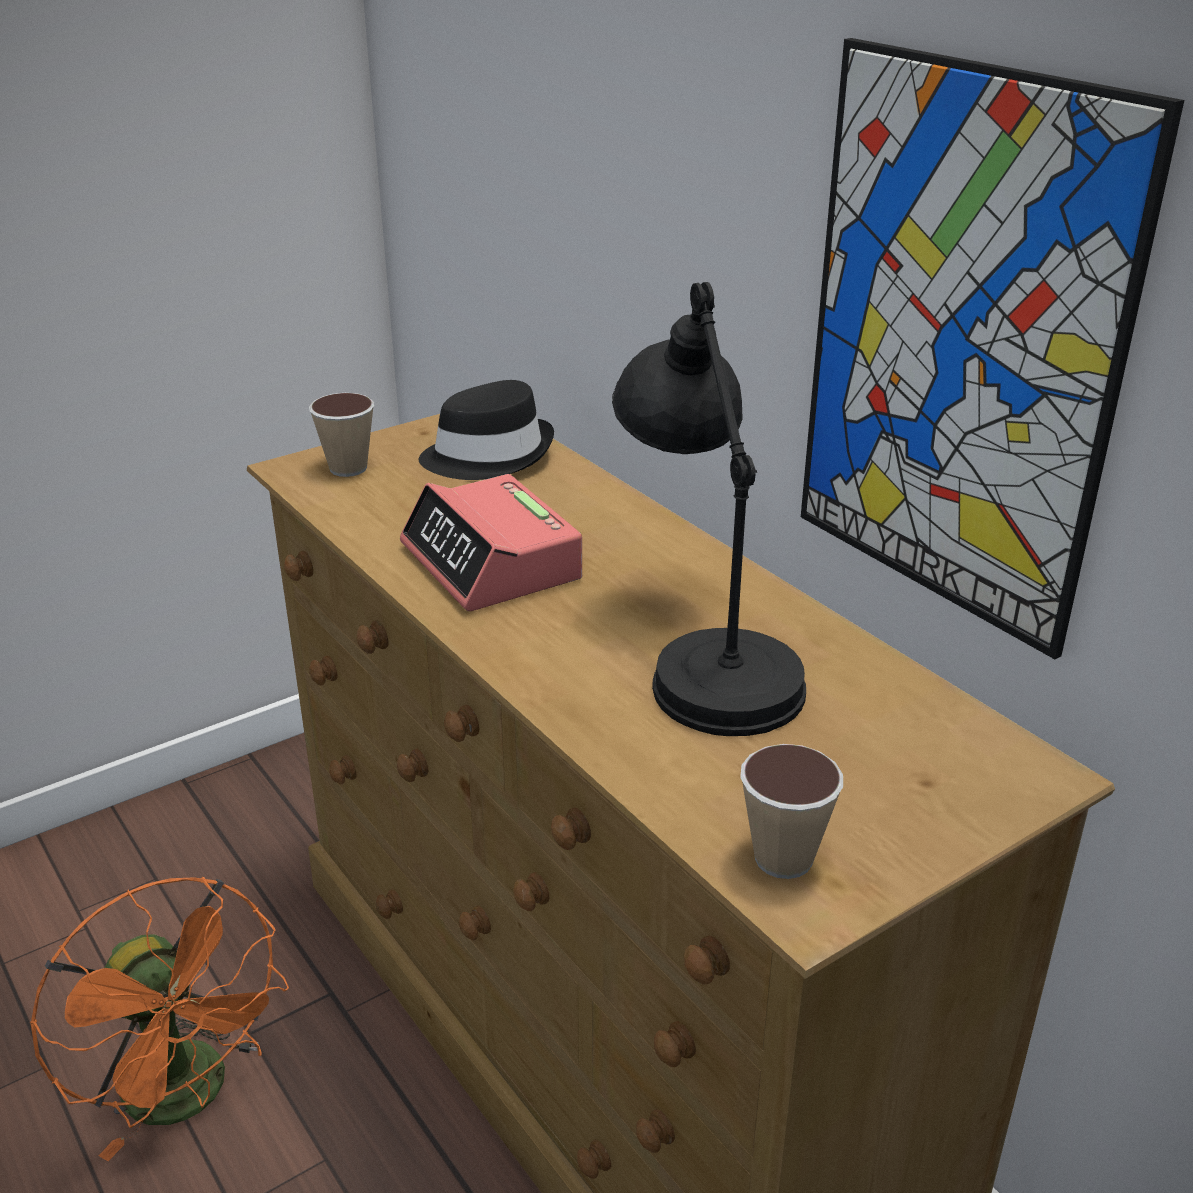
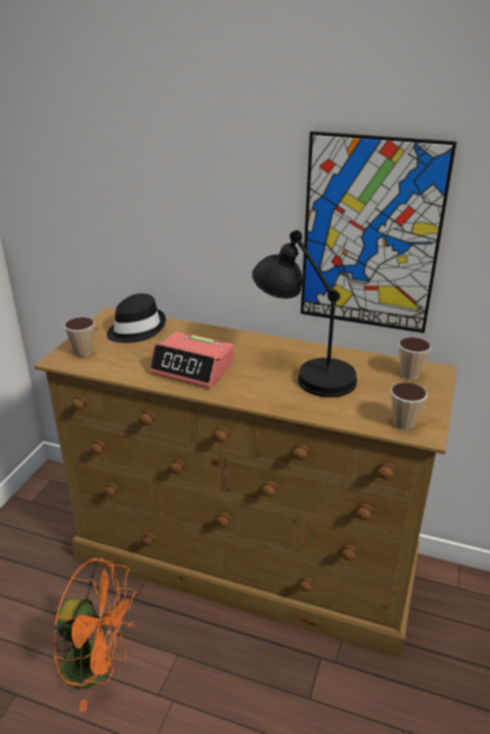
camera: 35 degrees left, 0 degrees up
none -> cup [398,337,431,379]

